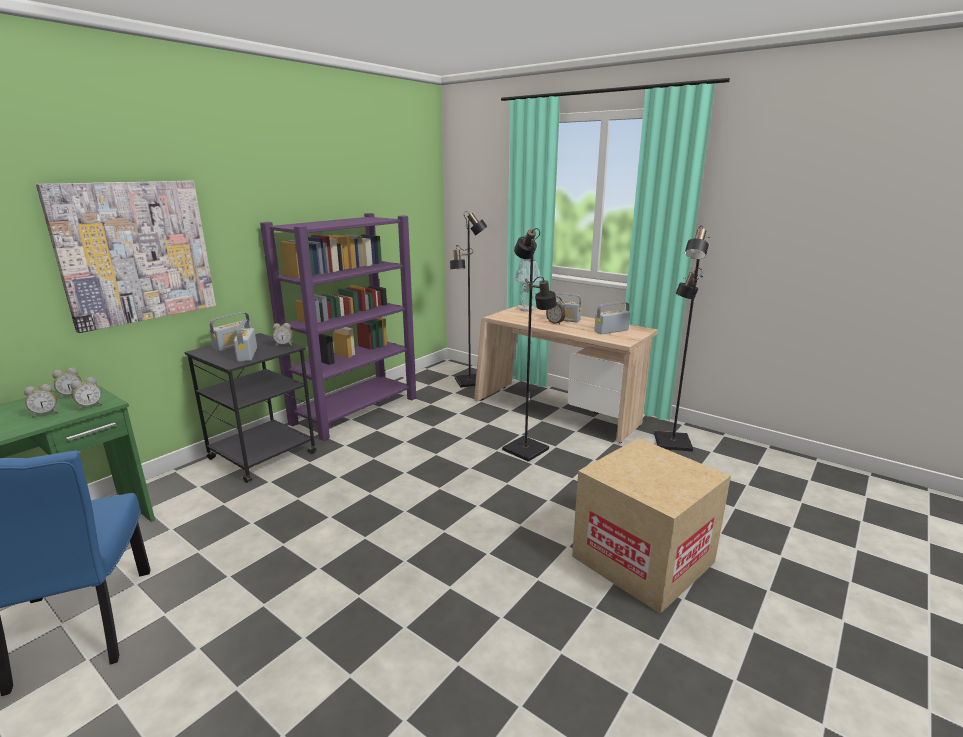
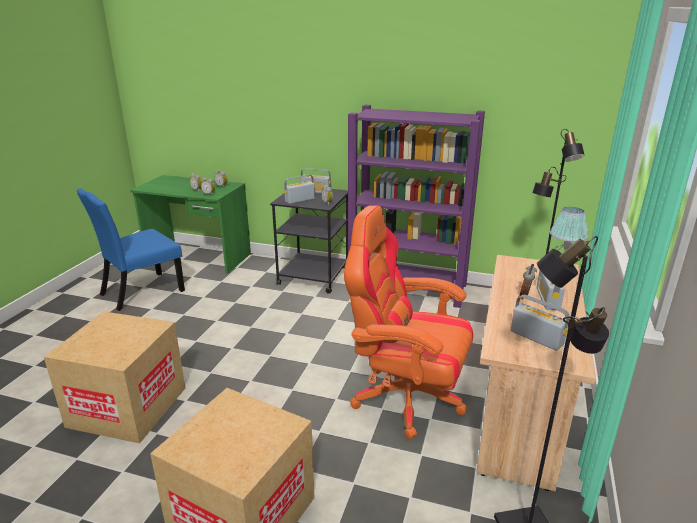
camera: 70 degrees right, 5 degrees up
picture [36,181,216,333] -> none
black floor lamp [502,228,557,462] -> orange office chair [344,205,473,439]
none -> cardboard box [44,311,185,443]

